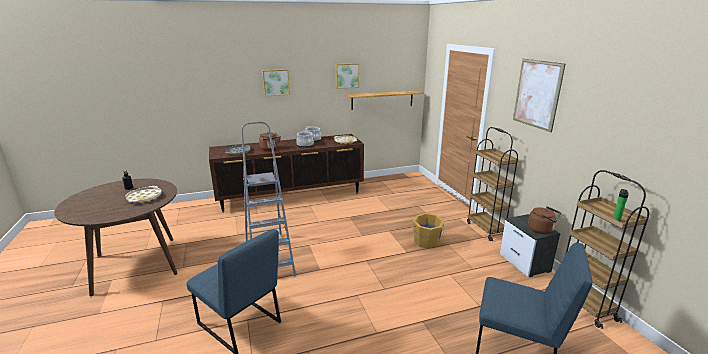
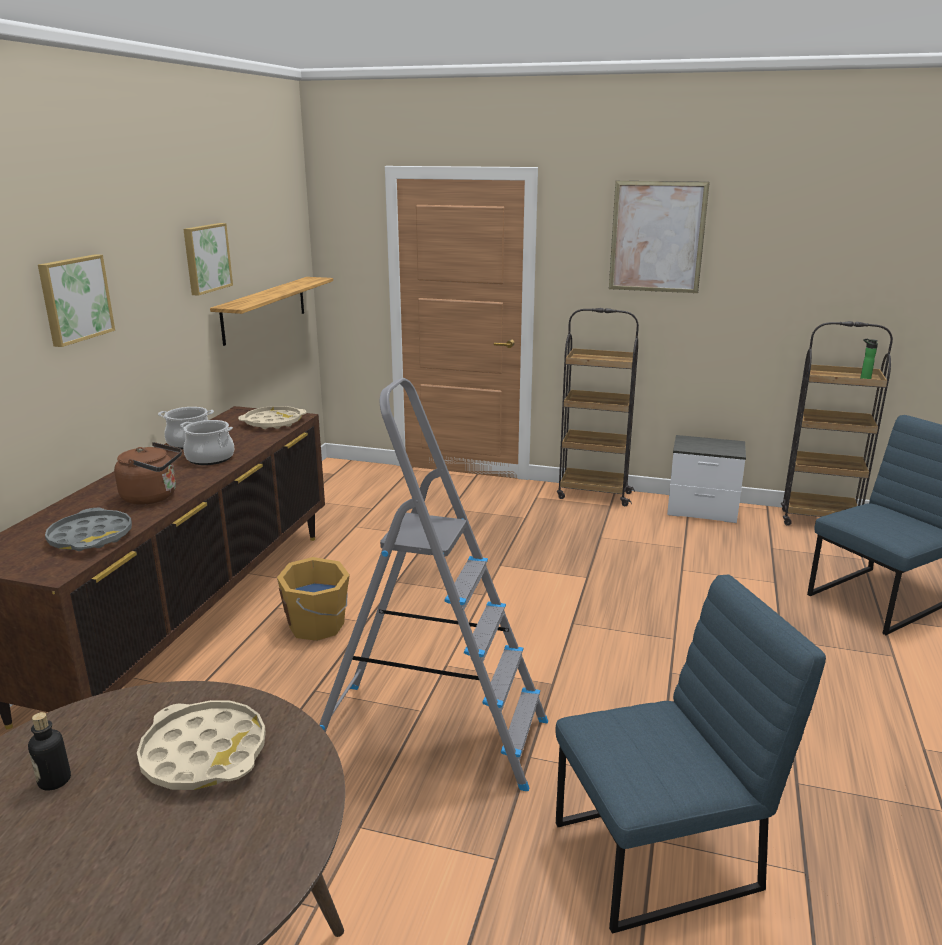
camera: 55 degrees left, 0 degrees up
orange bucket [413,213,445,249] -> orange bucket moved to [277,557,350,641]
brown kettle [528,206,561,234] -> none

